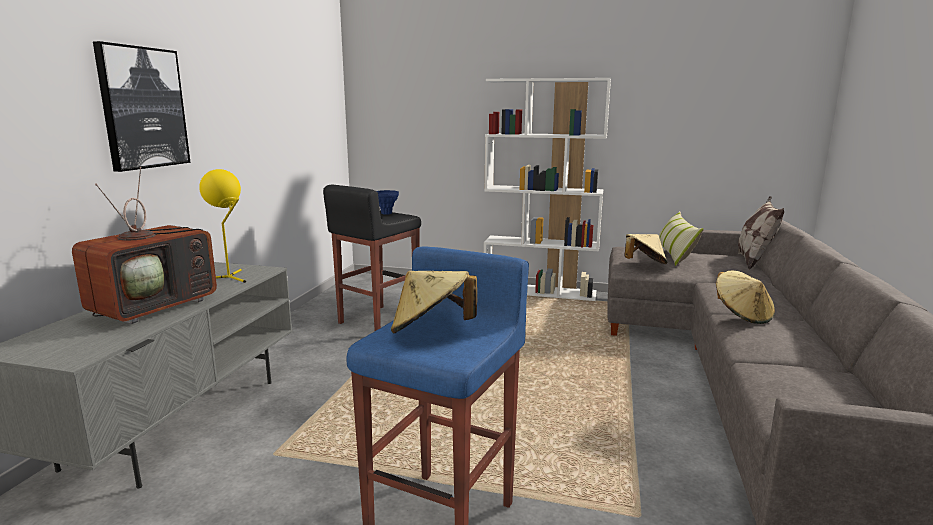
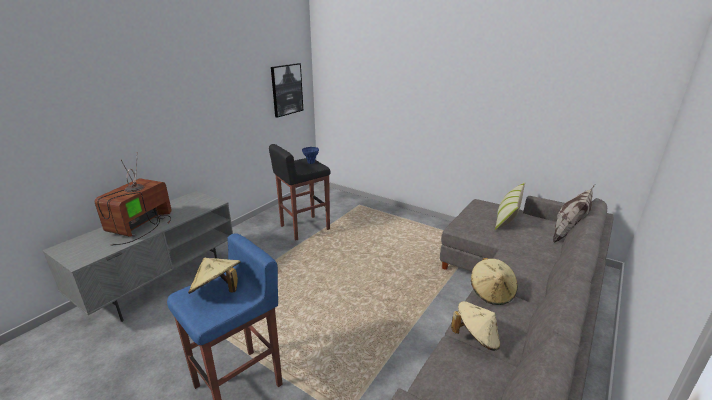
camera: 20 degrees right, 10 degrees up
television [72,167,217,324] -> television turned 150 degrees clockwise [95,152,171,246]
picture [93,41,191,172] -> picture moved to [271,63,303,118]
yellow table lamp [199,169,246,283] -> none
white bookcase [484,78,611,301] -> none
beige hat [624,234,668,264] -> beige hat moved to [451,301,500,351]

